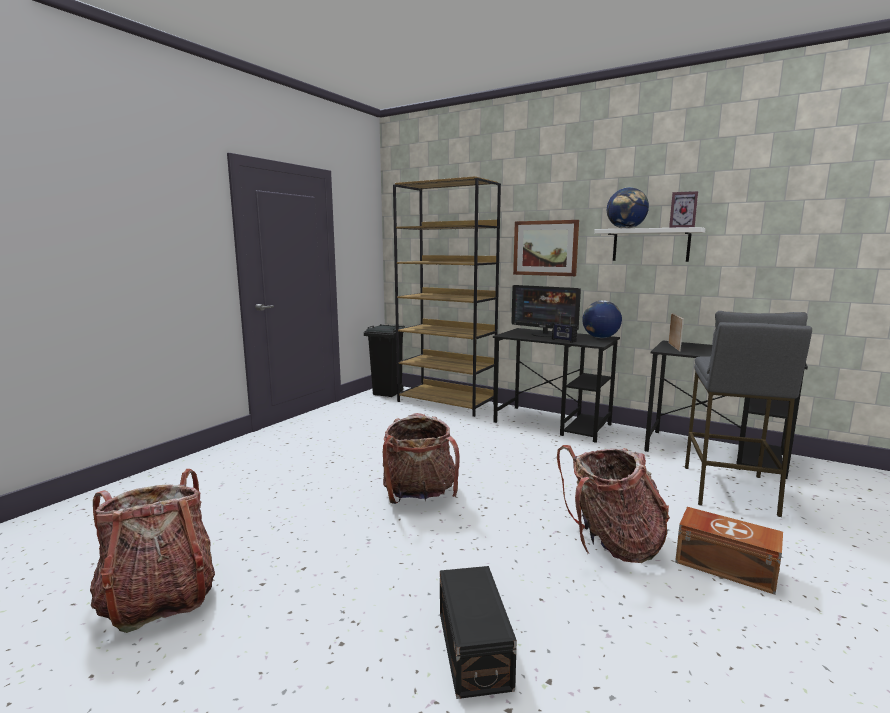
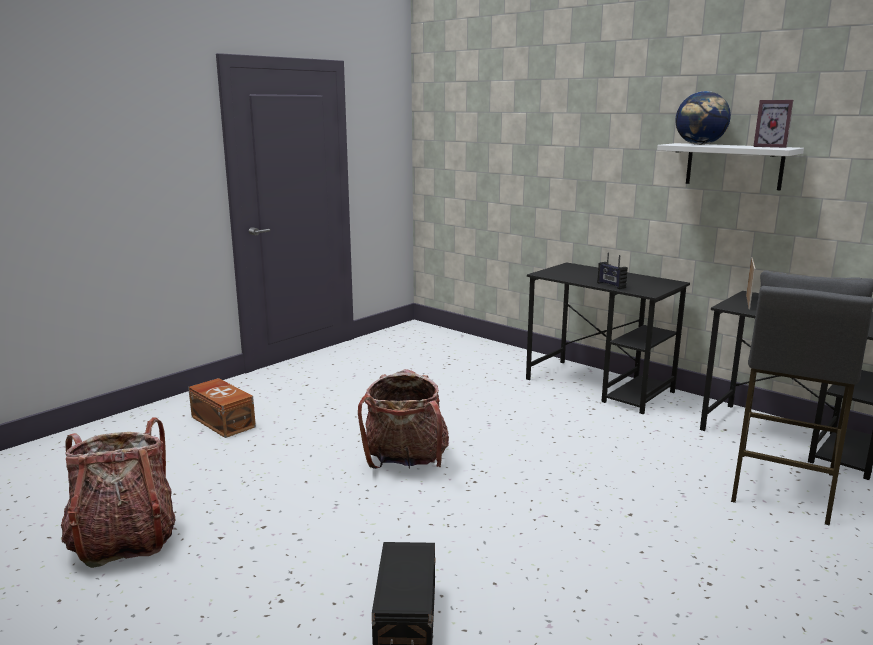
camera: 10 degrees right, 5 degrees up
black trash can [364,324,405,397] -> none
brown bookcase [393,176,501,417] -> none
monitor [511,285,581,337] -> none
picture [513,220,579,276] -> none
backpack [557,445,670,563] -> none
globe [582,300,622,338] -> none
brown storage box [675,507,783,595] -> brown storage box moved to [188,378,256,438]

